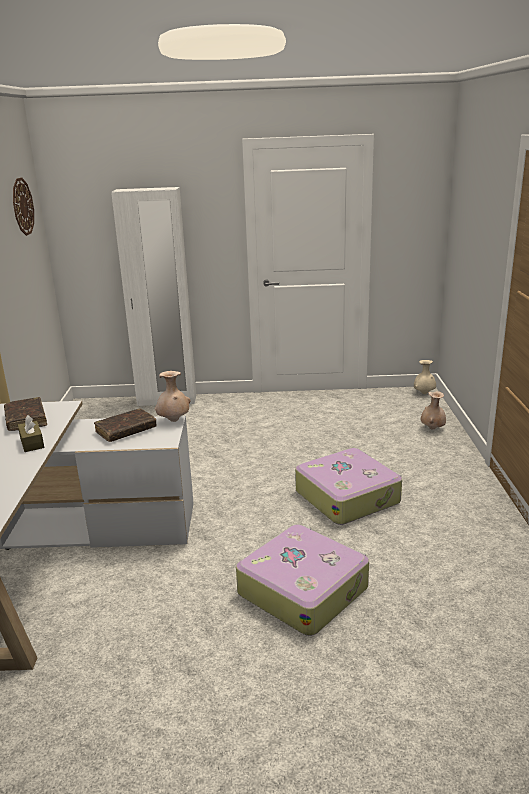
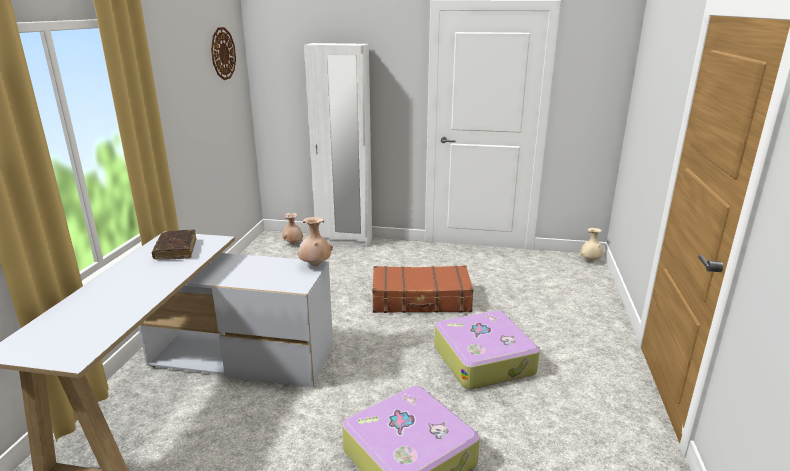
camera: 10 degrees right, 0 degrees up
brown tissue box [18,415,44,452] -> none
brown book [94,408,157,442] -> none
beige vase [421,391,446,430] -> beige vase moved to [282,213,303,244]
none -> brown suitcase [372,265,474,313]

